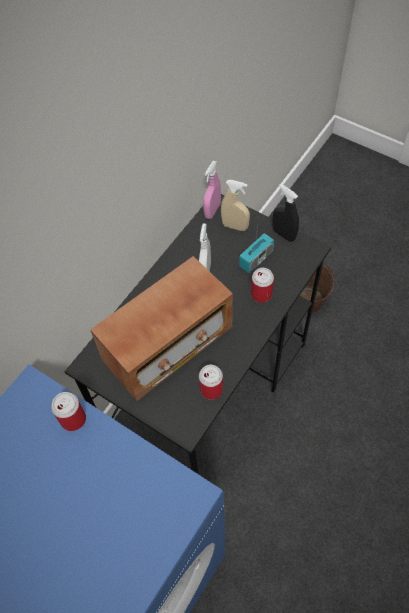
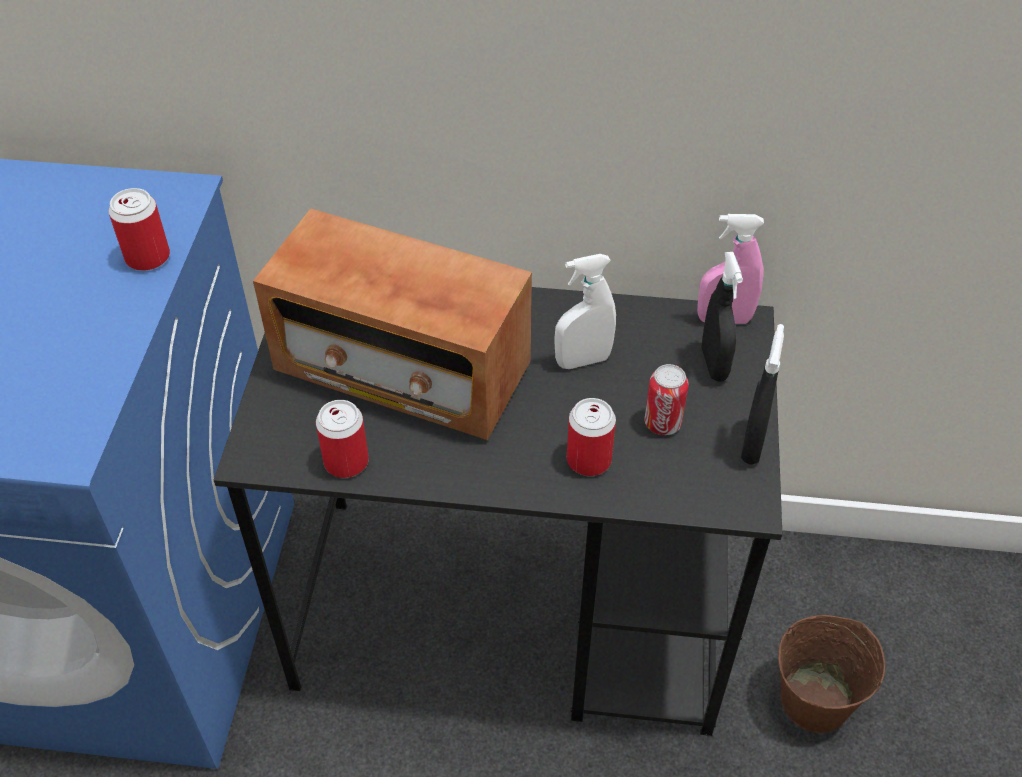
camera: 60 degrees right, 10 degrees down
beige spray bottle [221,180,250,231] -> black spray bottle [702,252,743,382]
radio [239,221,274,273] -> can [645,364,689,435]

